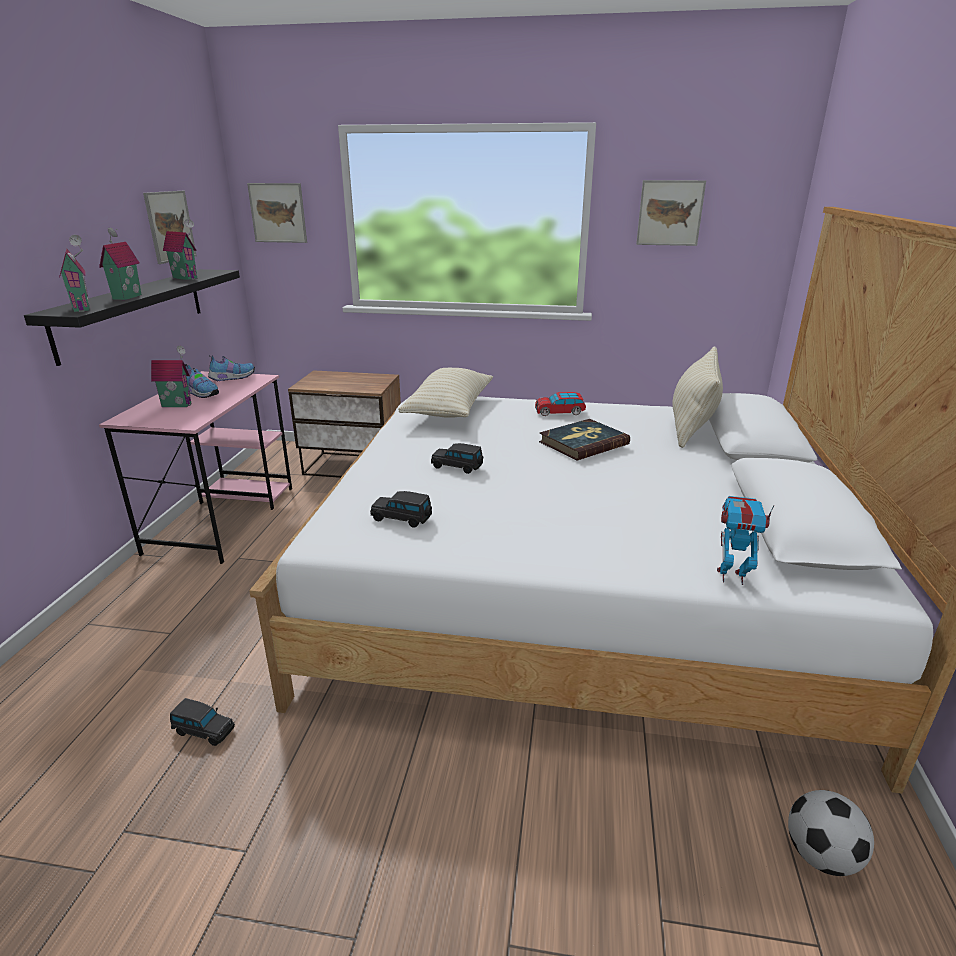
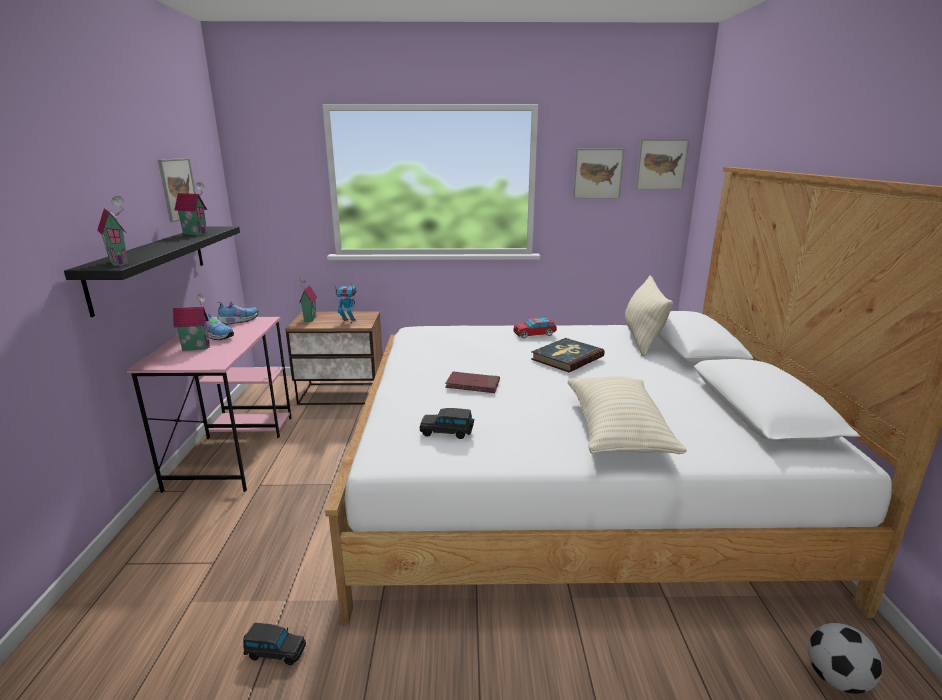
camera: 10 degrees left, 5 degrees down
toy house [99,227,142,300] -> toy house moved to [299,278,317,322]
picture [247,183,307,243] -> picture moved to [635,139,690,190]
beige pillow [398,368,493,417] -> beige pillow moved to [567,376,687,454]
black toy car [431,443,483,474] -> red book [445,372,500,393]
toy robot [717,496,774,585] -> toy robot moved to [334,283,357,323]

